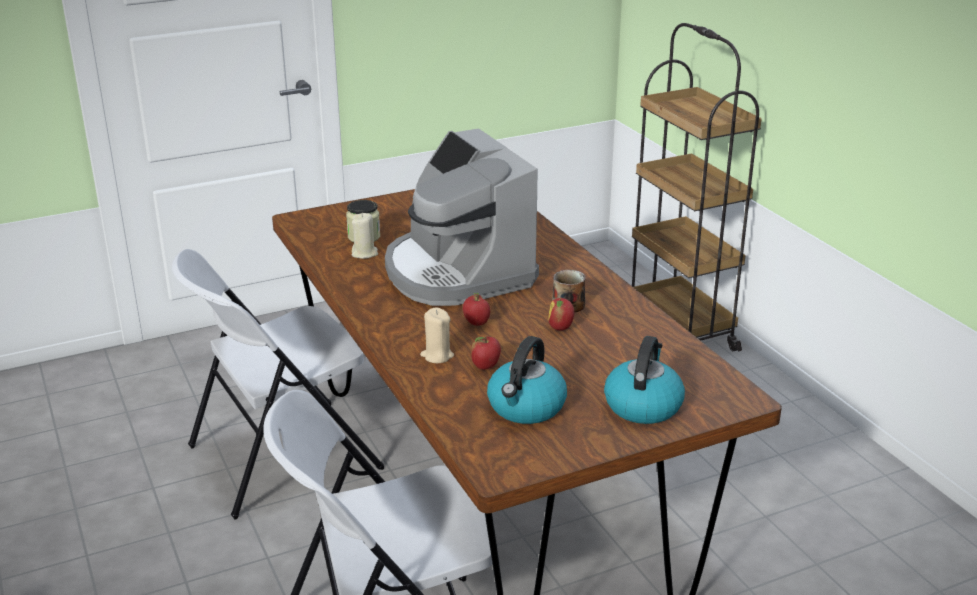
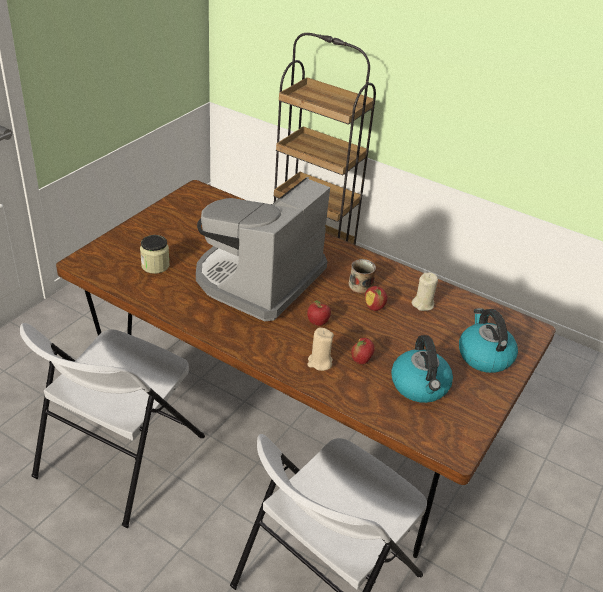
camera: 35 degrees left, 10 degrees up
beige candle [352,213,378,259] -> beige candle moved to [412,272,438,311]
coffee machine [385,128,539,306] -> coffee machine turned 90 degrees clockwise [196,177,330,322]

